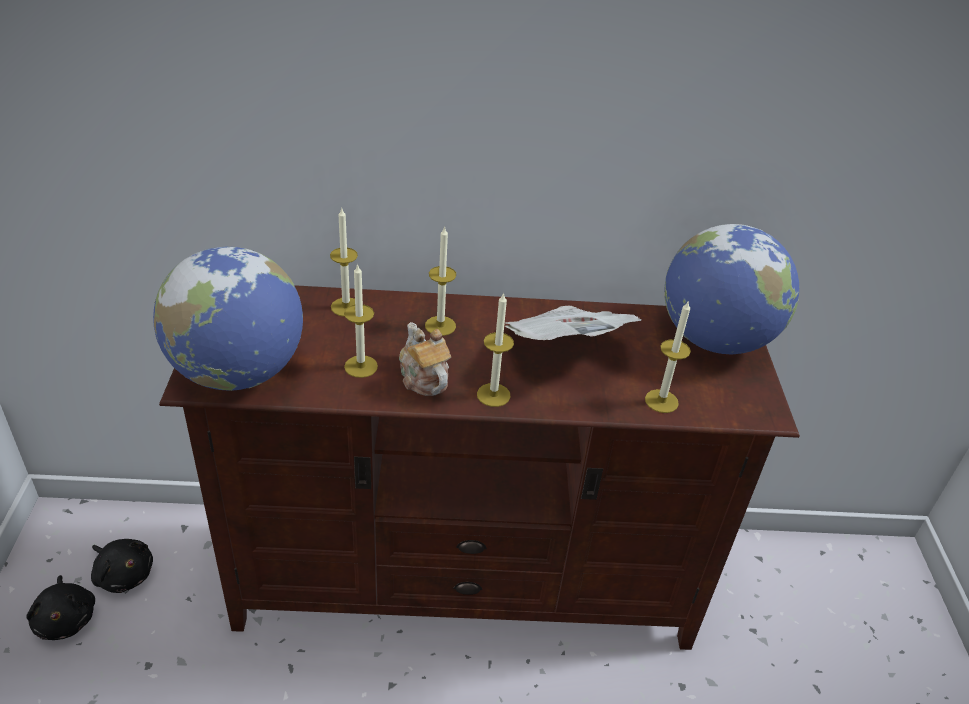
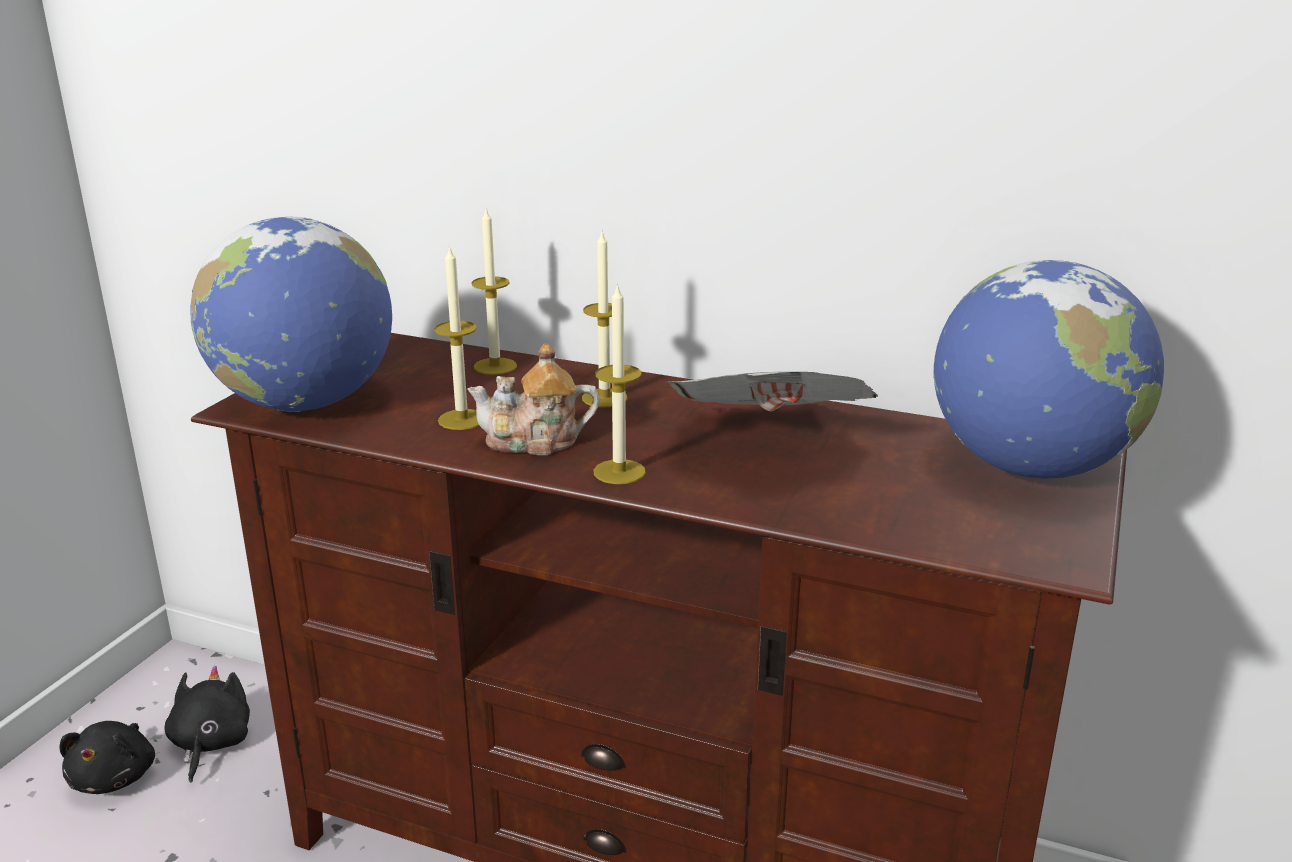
camera: 25 degrees right, 15 degrees down
black plush toy [91,539,153,593] -> black plush toy turned 150 degrees counterclockwise [164,666,250,783]
teapot [399,322,451,396] -> teapot turned 90 degrees counterclockwise [467,343,599,455]
candle [645,300,691,413] -> none

